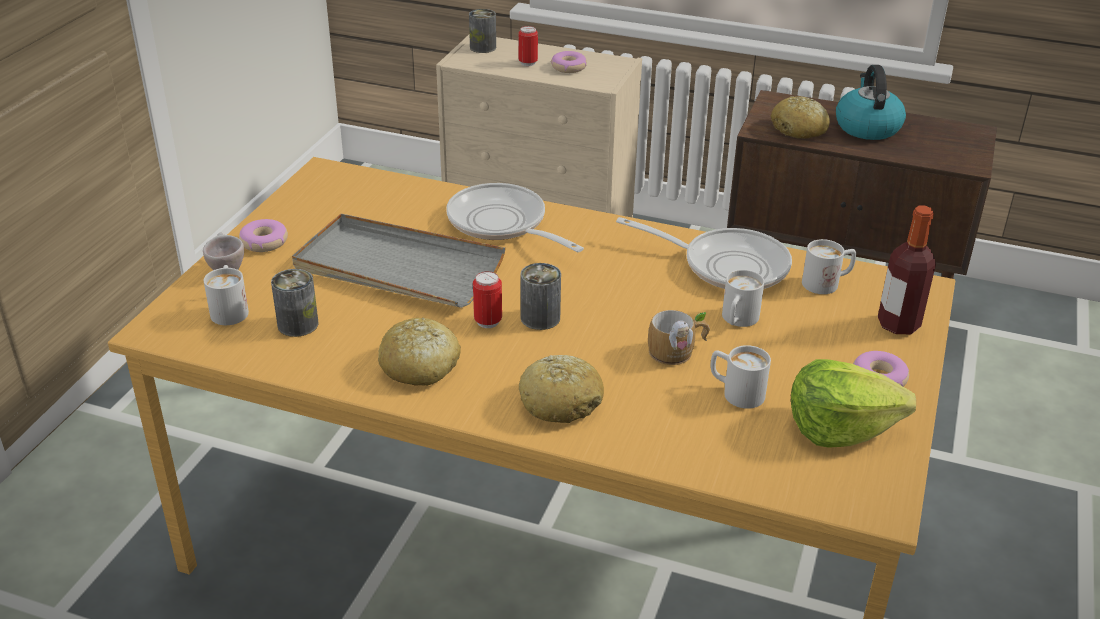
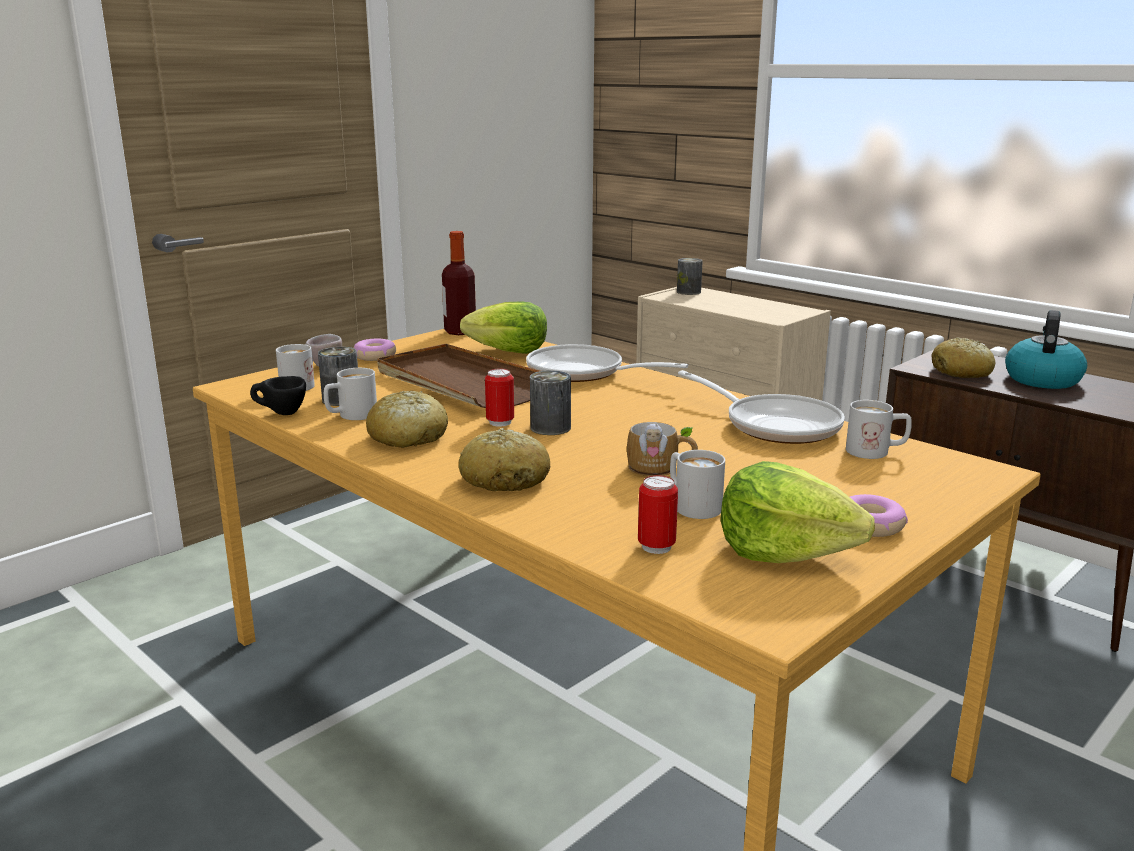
camera: 25 degrees right, 15 degrees down
grey tray [292,214,506,308] -> brown tray [377,344,539,408]
frying pan [446,183,584,252] -> frying pan turned 45 degrees counterclockwise [526,344,688,382]
can [518,26,538,66] -> can moved to [638,475,678,554]
donut [551,51,587,73] -> none
white mug [722,269,764,327] -> white mug moved to [324,368,377,420]
bottle [878,206,936,334] -> bottle moved to [442,231,476,335]
none -> black cup [250,376,306,415]
none -> lettuce [460,301,547,354]

